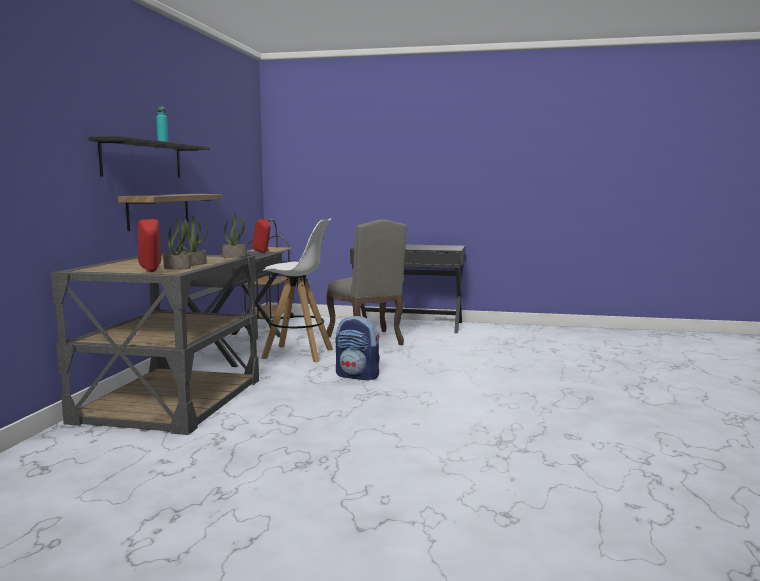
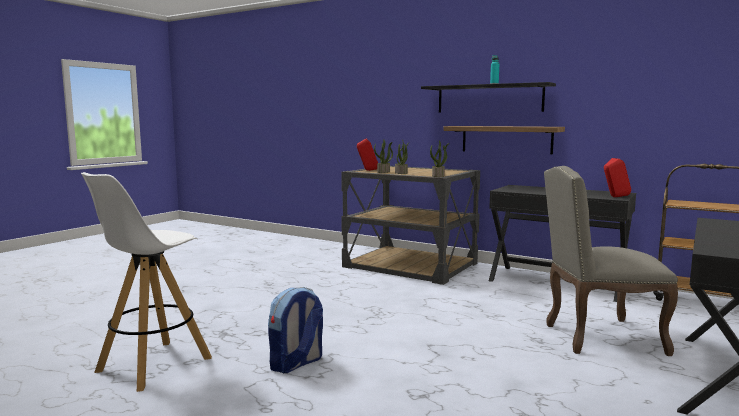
camera: 110 degrees right, 0 degrees up
white stool [261,219,333,362] -> white stool moved to [81,172,212,392]
backpack [336,316,380,381] -> backpack moved to [268,287,323,373]

